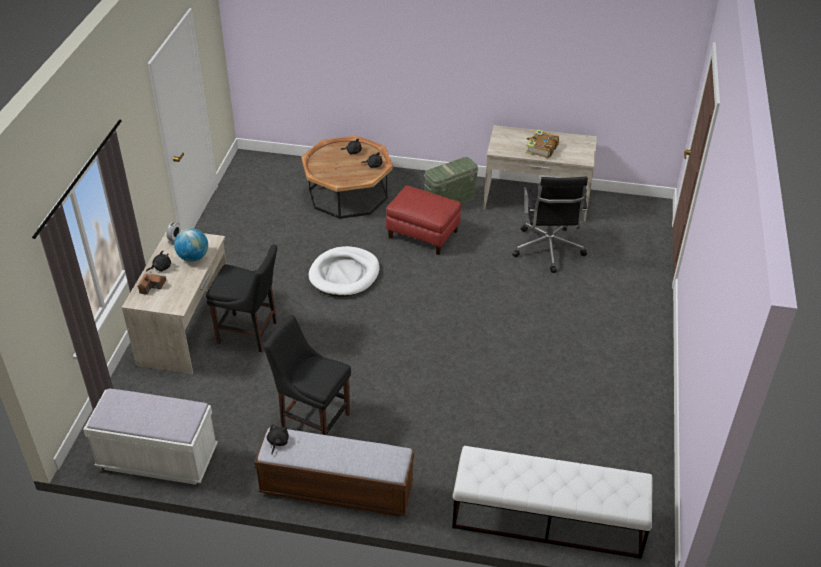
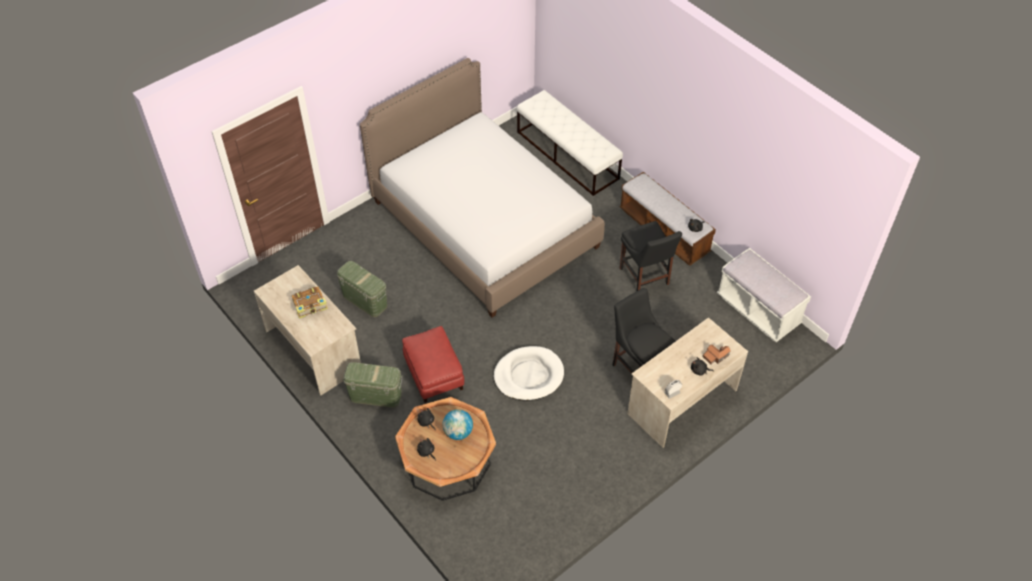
camera: 140 degrees left, 10 degrees up
globe [174,228,208,262] -> globe moved to [442,409,473,440]
black office chair [512,177,588,273] -> green storage box [337,261,387,317]
none -> bed [360,58,605,318]

